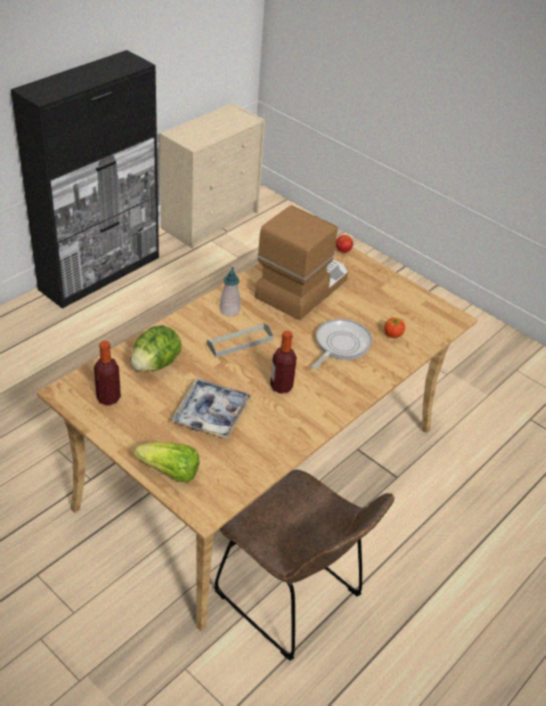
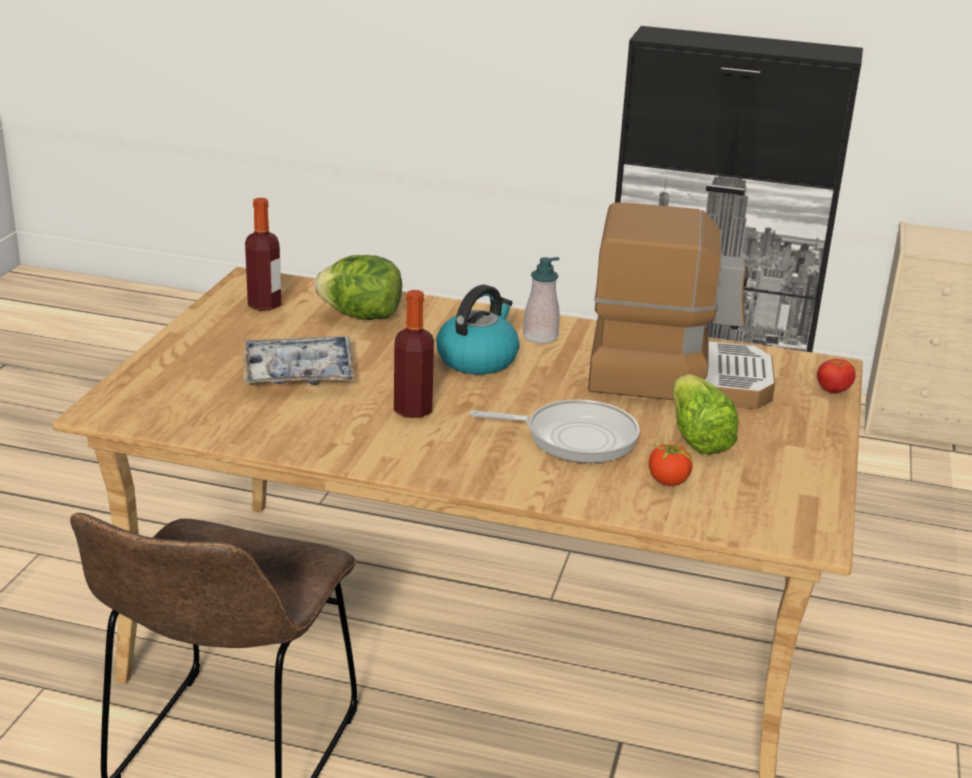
camera: 65 degrees right, 15 degrees down
lettuce [134,442,199,483] -> lettuce moved to [673,374,739,454]
grey tray [207,323,273,357] -> kettle [436,285,519,374]

